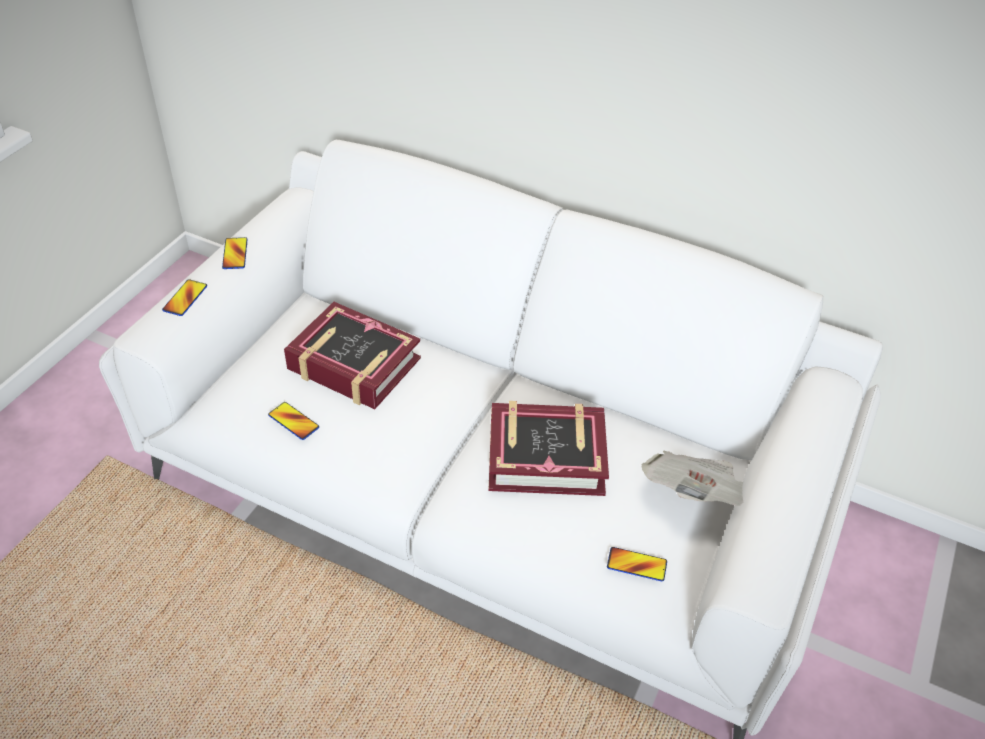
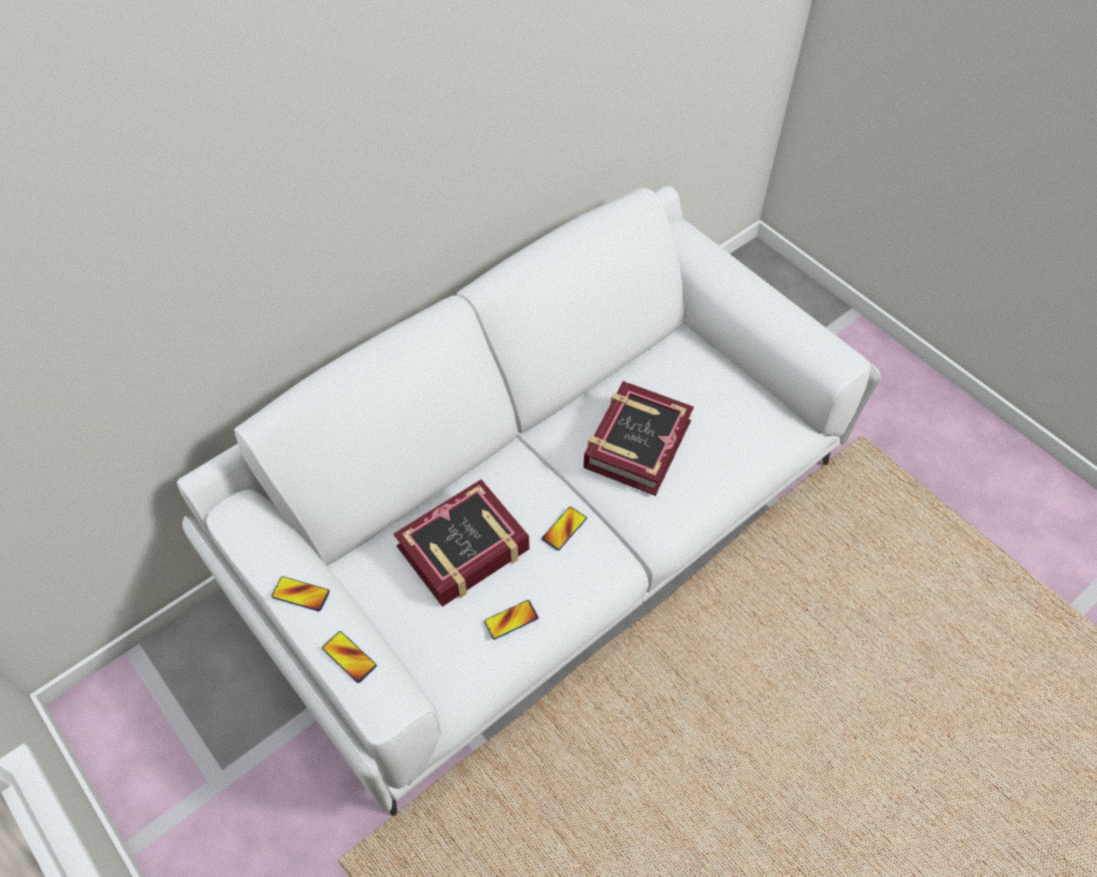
camera: 65 degrees left, 10 degrees up
phone [607,547,667,581] -> phone moved to [542,507,587,551]
newspaper [641,451,744,506] -> none

